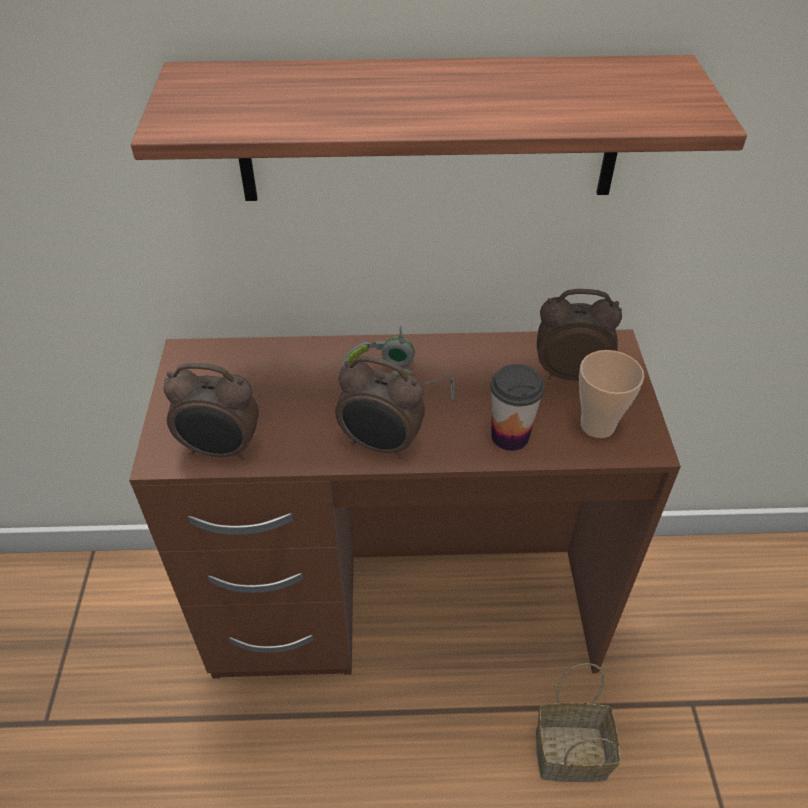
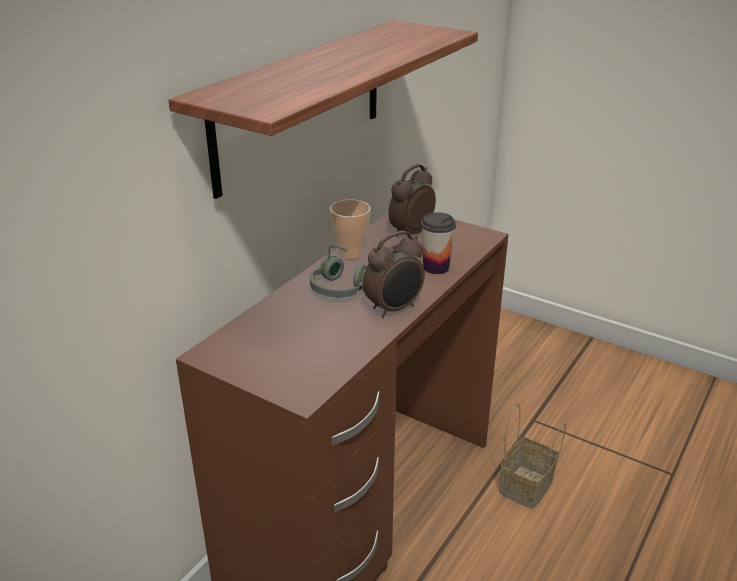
camera: 55 degrees left, 15 degrees down
alarm clock [163,363,259,460] -> none
cup [579,350,644,438] -> cup moved to [330,200,371,259]

